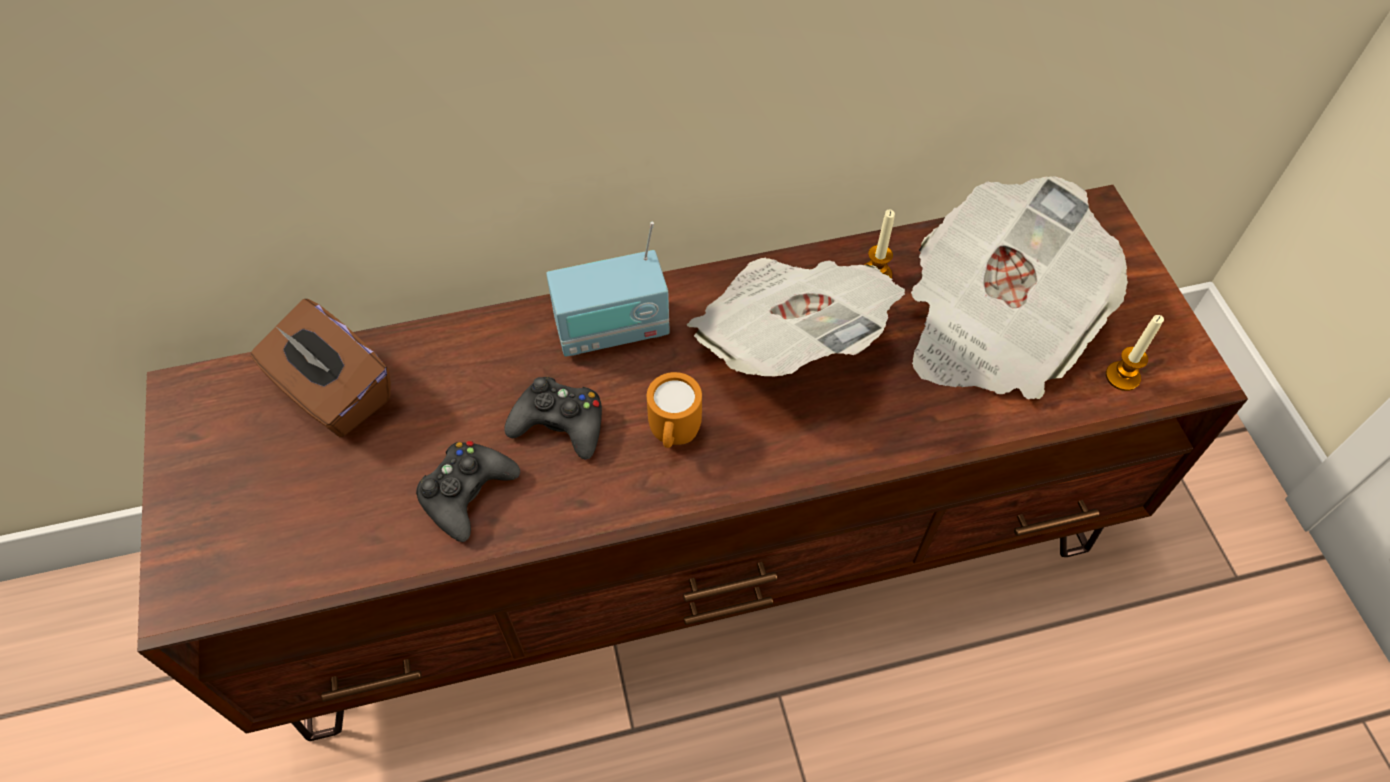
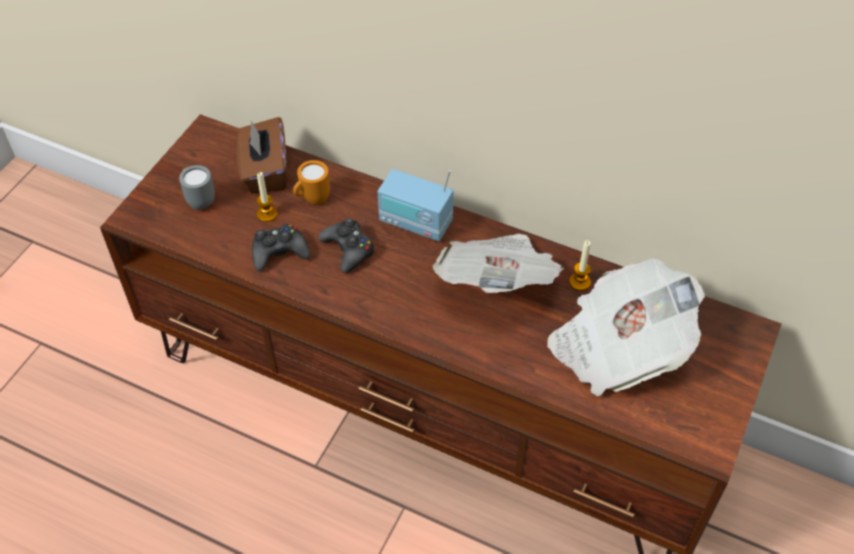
camera: 40 degrees right, 5 degrees down
orange mug [647,372,702,448] -> orange mug moved to [293,160,330,205]
candle [1106,315,1164,391] -> candle moved to [257,172,277,222]
none -> grey mug [179,165,215,210]

